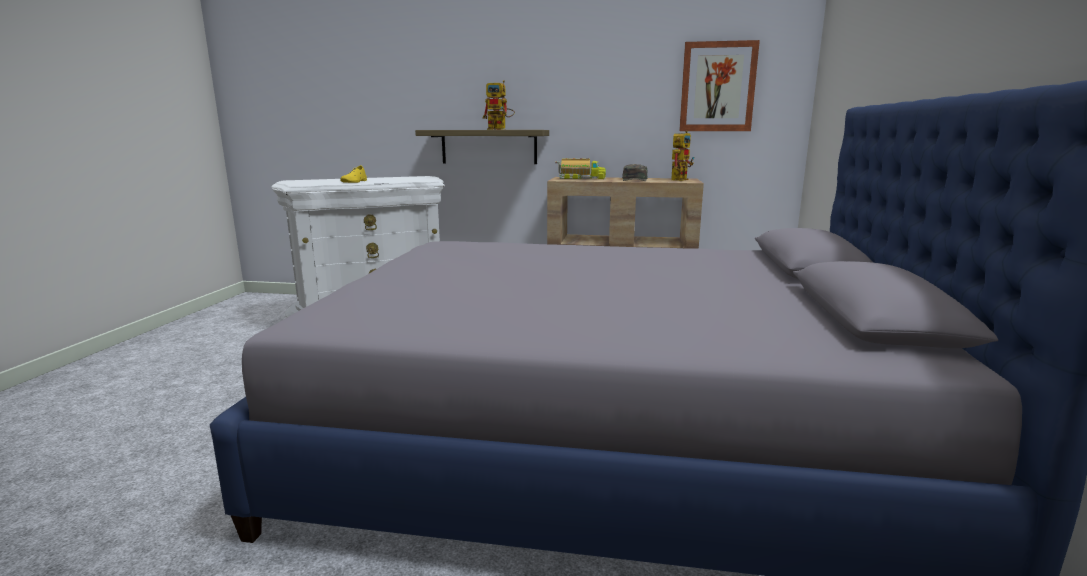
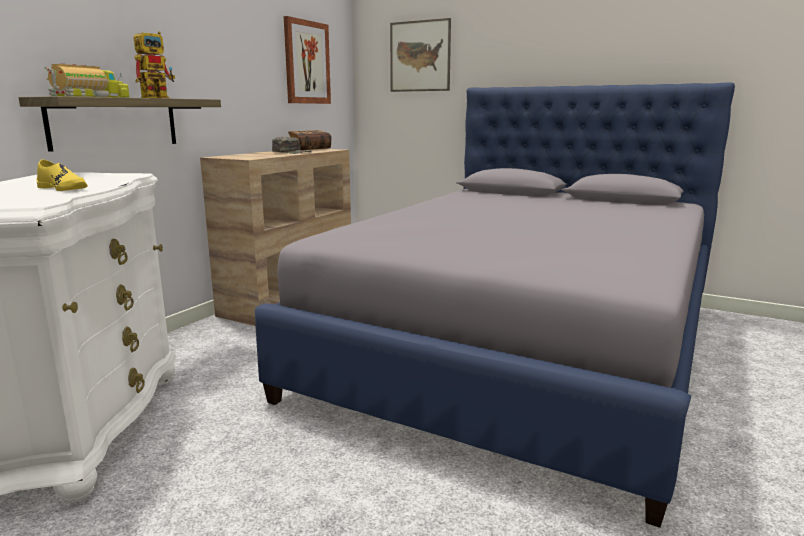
camera: 70 degrees left, 0 degrees up
toy truck [555,158,606,179] -> toy truck moved to [44,64,130,98]
toy robot [671,131,694,181] -> book [288,130,331,150]
none -> picture [390,18,451,92]

